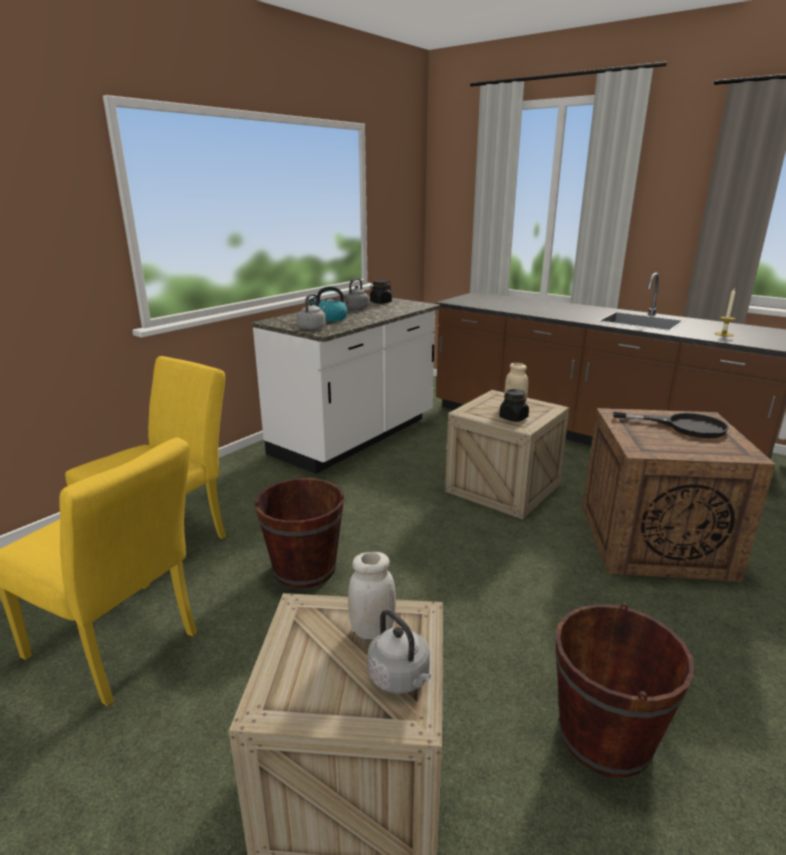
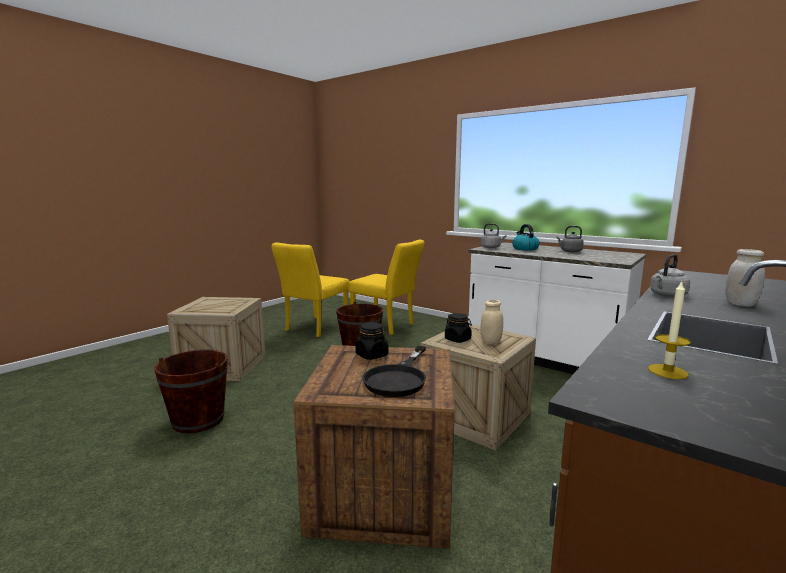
camera: 90 degrees right, 10 degrees down
white jar [348,552,396,639] -> white jar moved to [725,249,765,307]
grey kettle [367,610,431,694] -> grey kettle moved to [650,254,690,297]
black jar [370,280,392,304] -> black jar moved to [355,322,388,360]

